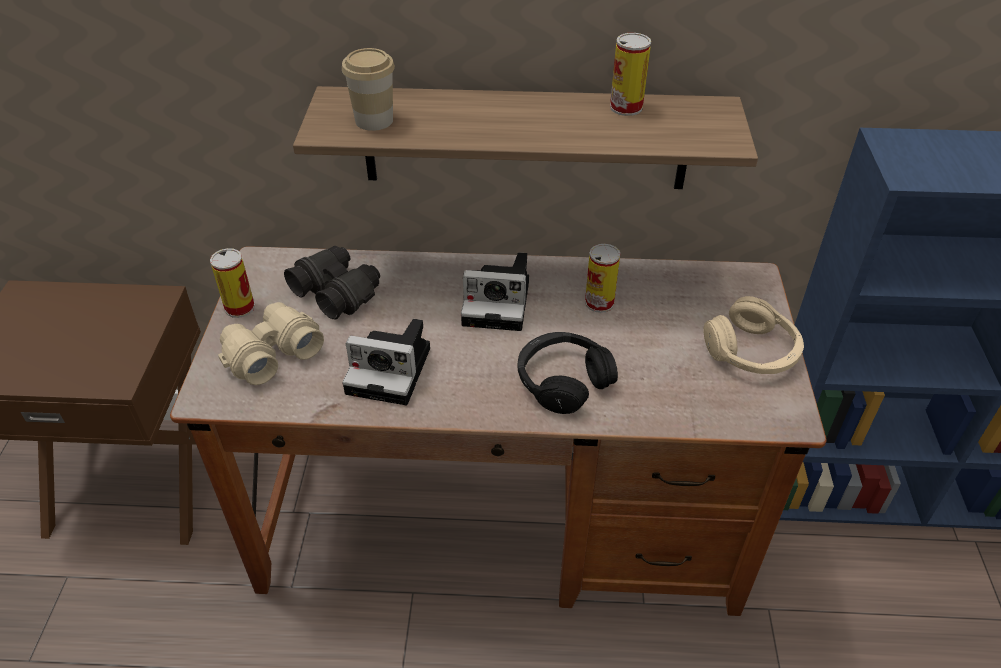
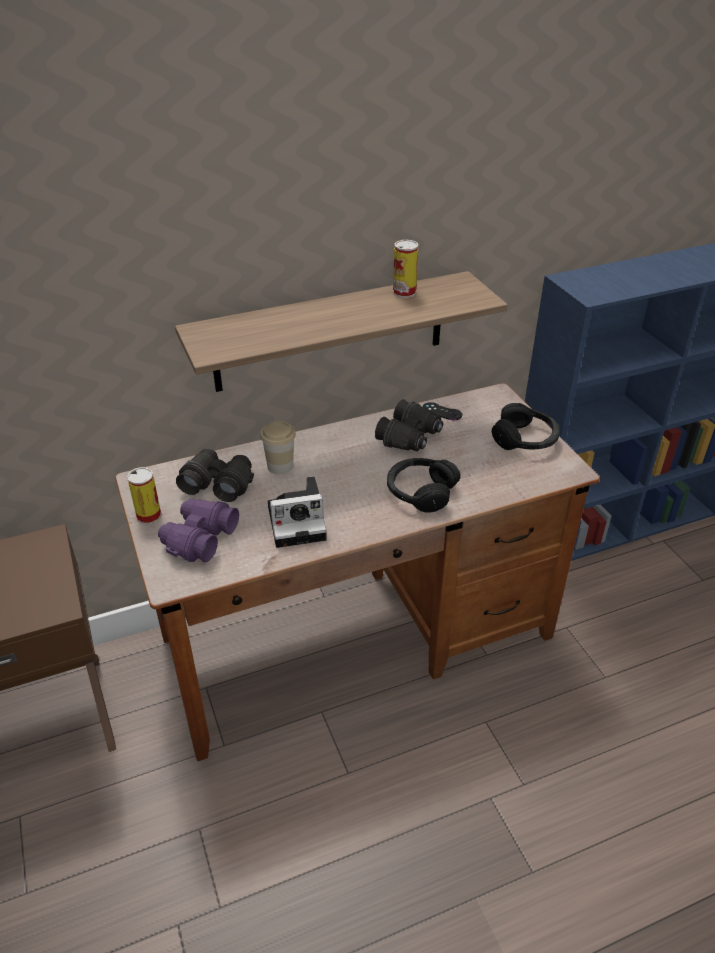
camera: 25 degrees left, 5 degrees down
beige binoculars [218,302,324,385] -> purple binoculars [158,499,239,562]
cup [342,48,395,131] -> cup moved to [260,421,296,474]
camera [461,252,529,331] -> none
can [585,244,621,313] -> black binoculars [375,399,443,451]
beige headphones [703,296,804,374] -> black headphones [492,403,560,450]
none -> black game controller [422,402,462,420]

